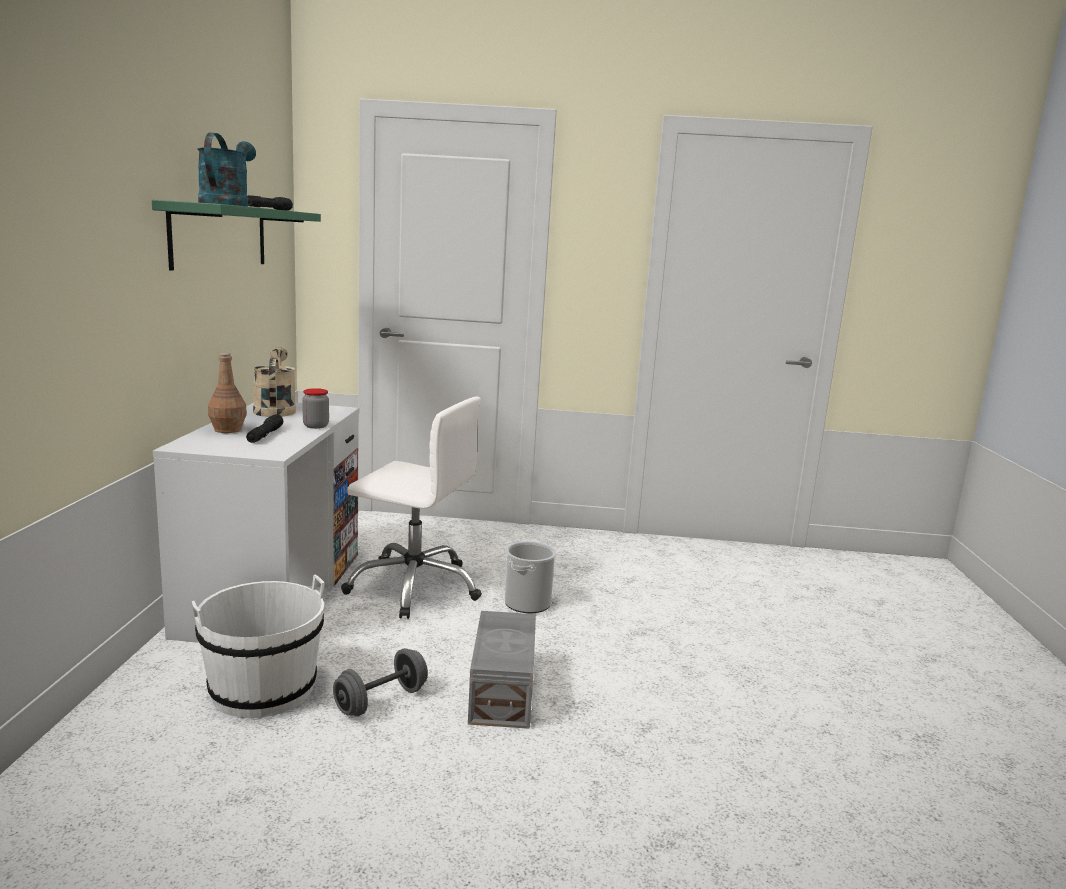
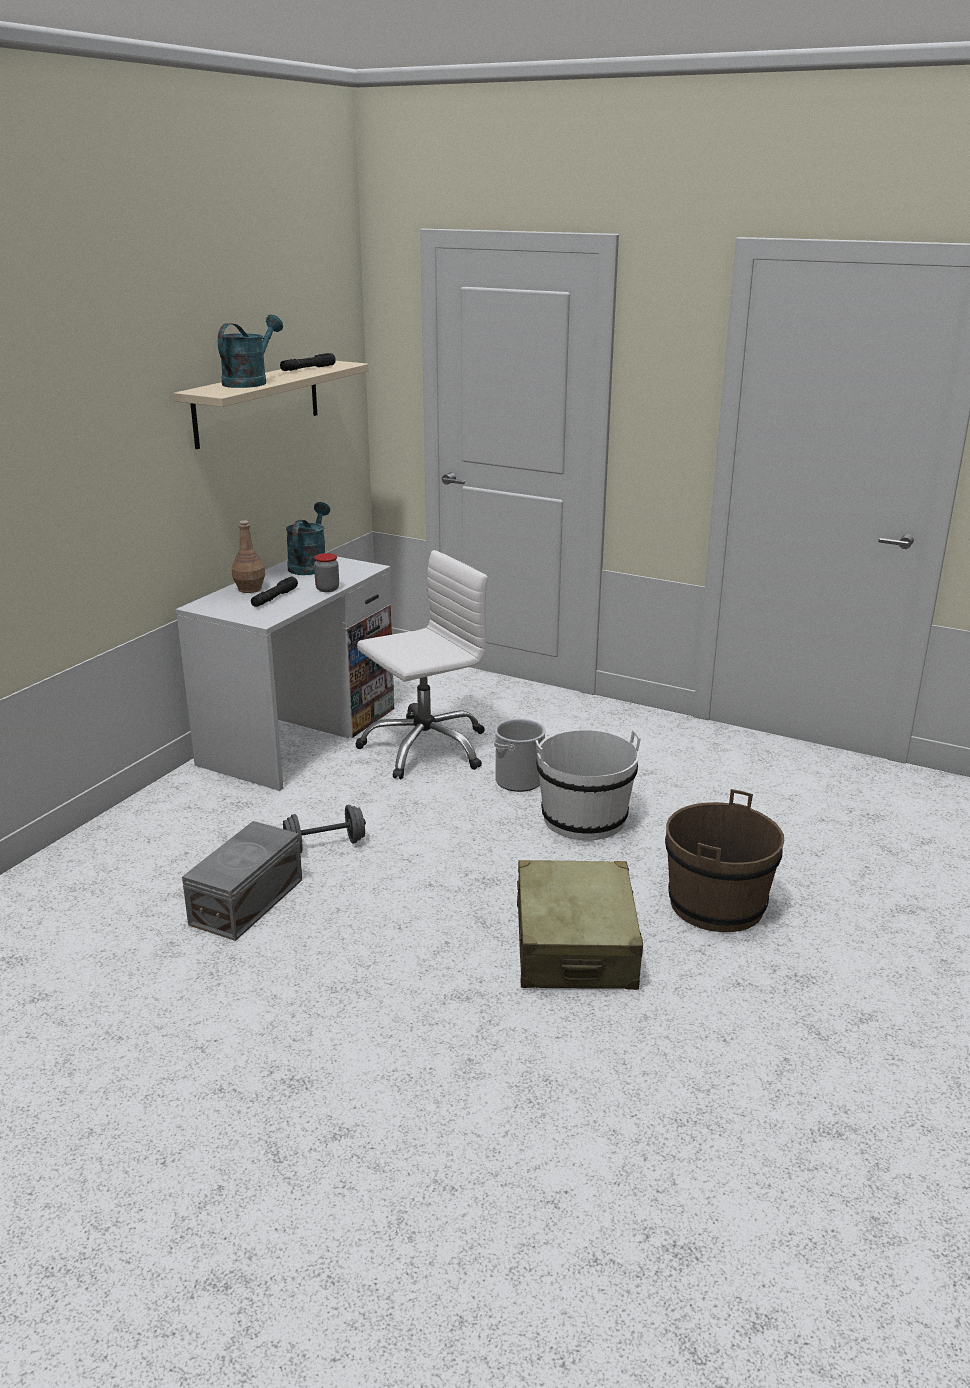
camera: 25 degrees right, 10 degrees up
green shelf [152,200,321,271] -> beige shelf [174,361,369,449]
white bucket [192,575,324,718] -> white bucket moved to [535,729,641,841]
beige watering can [253,347,296,417] -> turquoise watering can [286,502,330,575]
white office chair [341,397,482,619] -> white office chair turned 75 degrees counterclockwise [355,550,488,780]
grey storage box [468,611,536,729] -> grey storage box moved to [182,821,302,941]
none -> beige suitcase [517,860,643,990]
none -> brown bucket [665,789,784,932]

